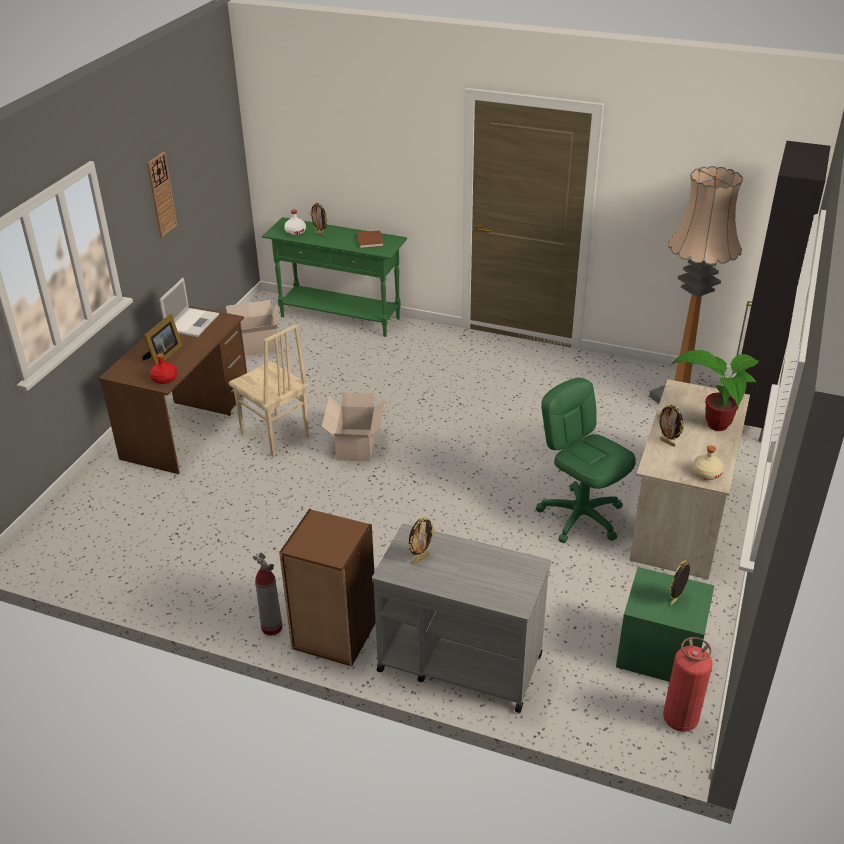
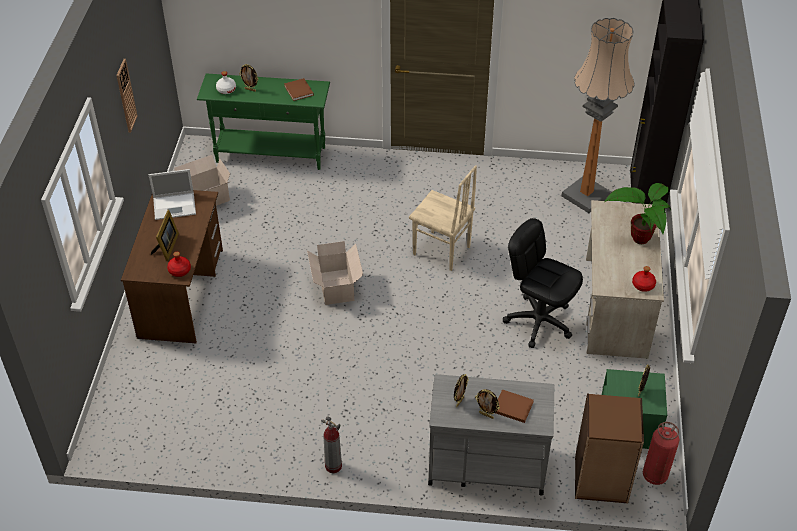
camera: 15 degrees left, 10 degrees up
laptop [159,278,219,337] -> laptop turned 75 degrees clockwise [149,169,196,220]
beige chair [228,324,309,457] -> beige chair moved to [409,165,477,271]
brown bookcase [279,509,376,667] -> brown bookcase moved to [575,394,644,504]
green office chair [536,378,636,543] -> black office chair [503,218,583,348]
picture frame [657,405,684,447] -> picture frame moved to [475,389,500,419]
beige bottle [692,446,724,480] -> red bottle [632,266,656,292]
none -> brown book [495,389,534,423]

